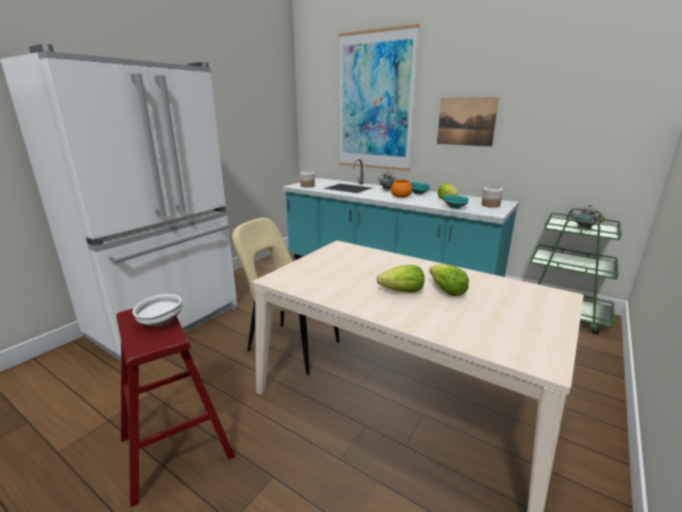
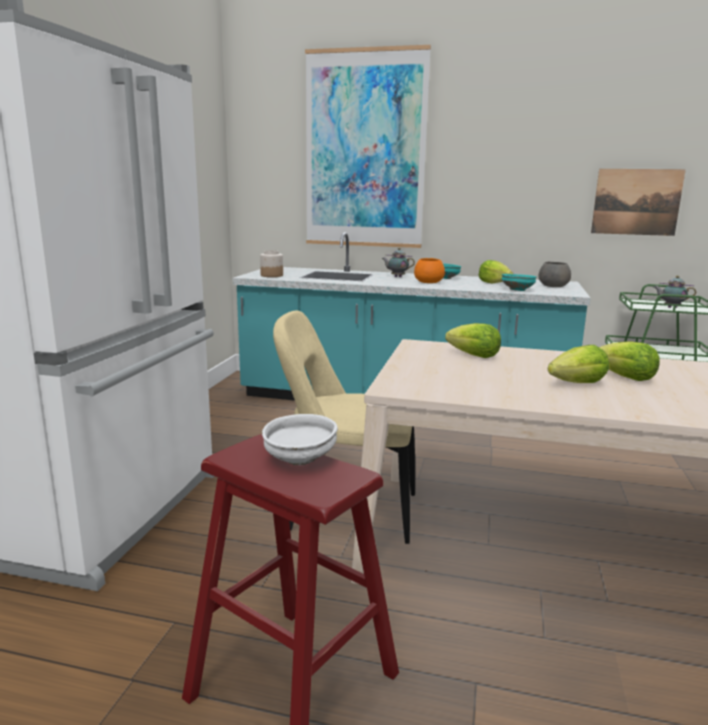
camera: 20 degrees left, 5 degrees down
picture [437,97,499,147] -> picture moved to [591,169,686,236]
jar [482,185,503,208] -> grey bowl [539,262,571,287]
none -> lettuce [445,323,501,358]

